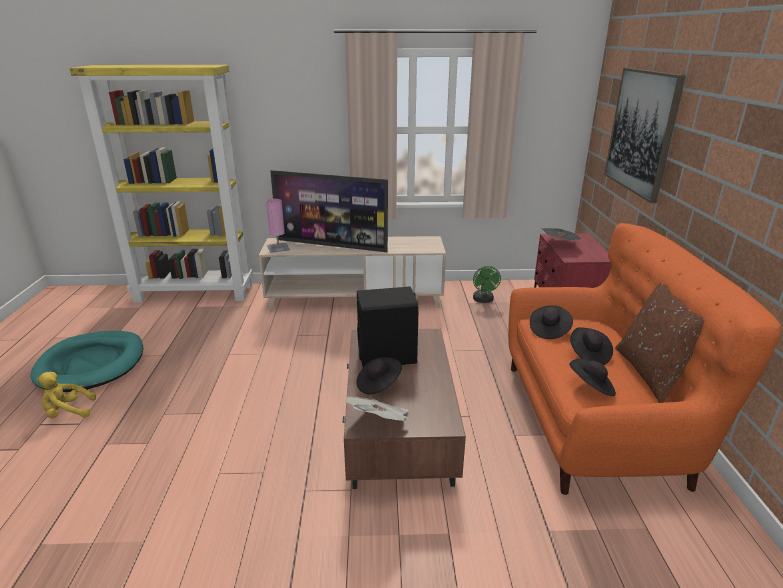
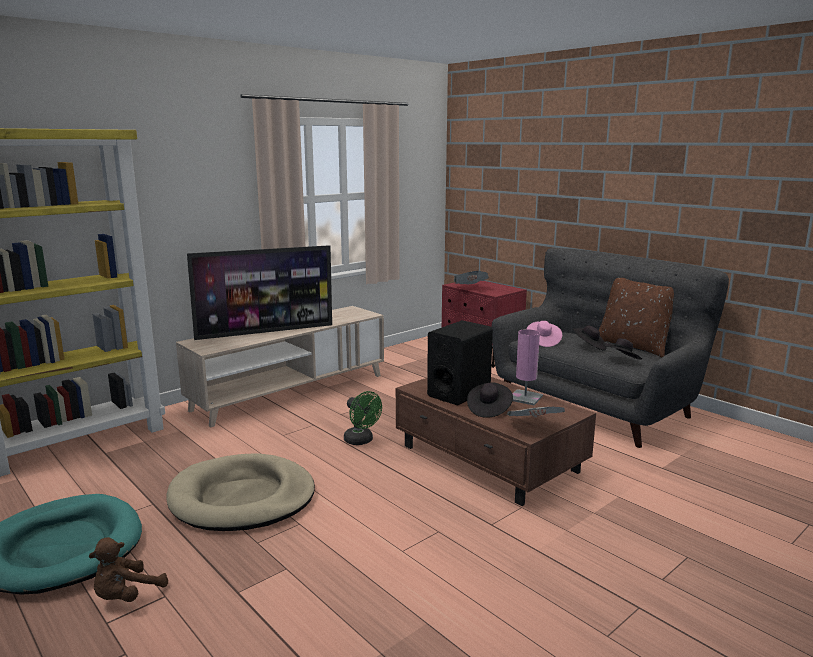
camera: 40 degrees left, 10 degrees down
yellow plush toy [36,372,96,418] -> brown plush toy [88,537,168,602]
pink table lamp [266,199,290,253] -> pink table lamp moved to [512,329,543,405]
green fan [473,266,501,303] -> green fan moved to [344,391,382,445]
orange sofa [508,223,781,495] -> grey sofa [492,248,729,448]
black hat [530,305,573,339] -> pink hat [527,321,562,347]
picture [604,68,686,203] -> none
none -> beige dog bed [166,453,315,531]

